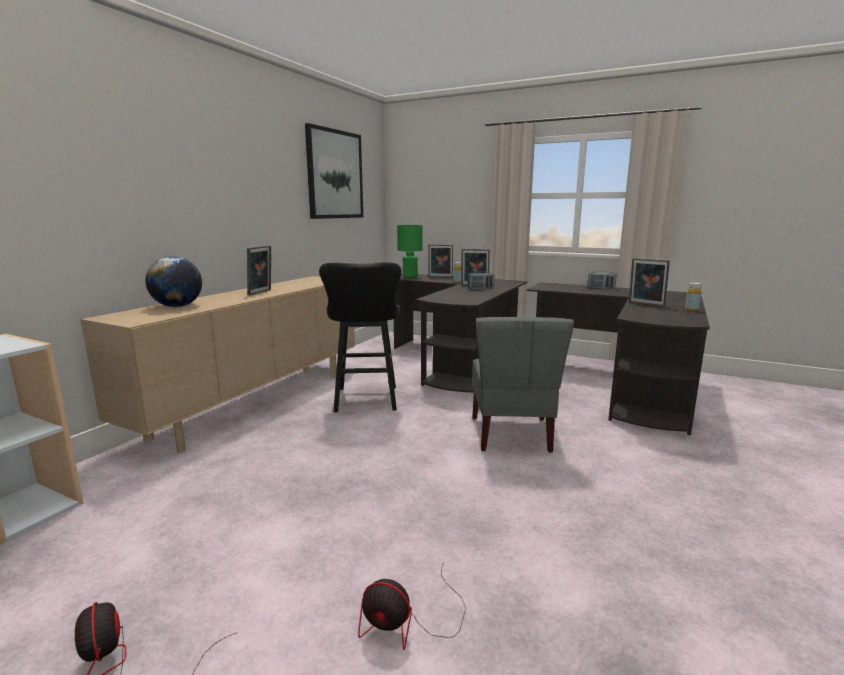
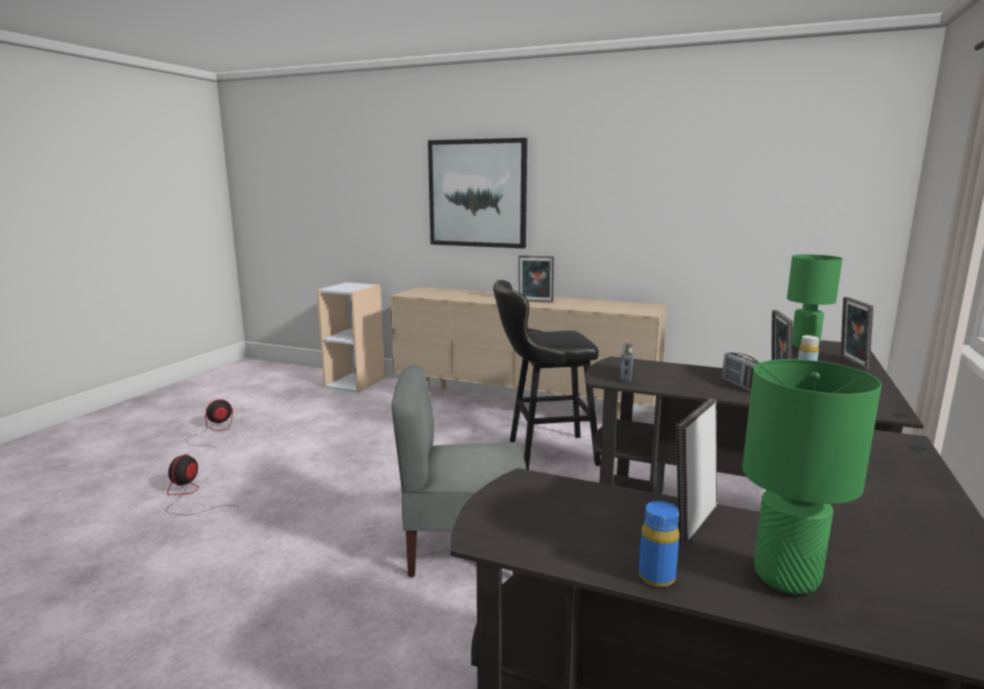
camera: 85 degrees right, 0 degrees up
globe [145,256,202,307] -> none
picture [305,123,363,219] -> picture moved to [428,138,527,248]
radio [587,271,617,289] -> radio moved to [620,344,633,382]
yellow bottle [685,282,702,311] -> blue bottle [639,501,680,588]
none -> green table lamp [742,359,882,594]

